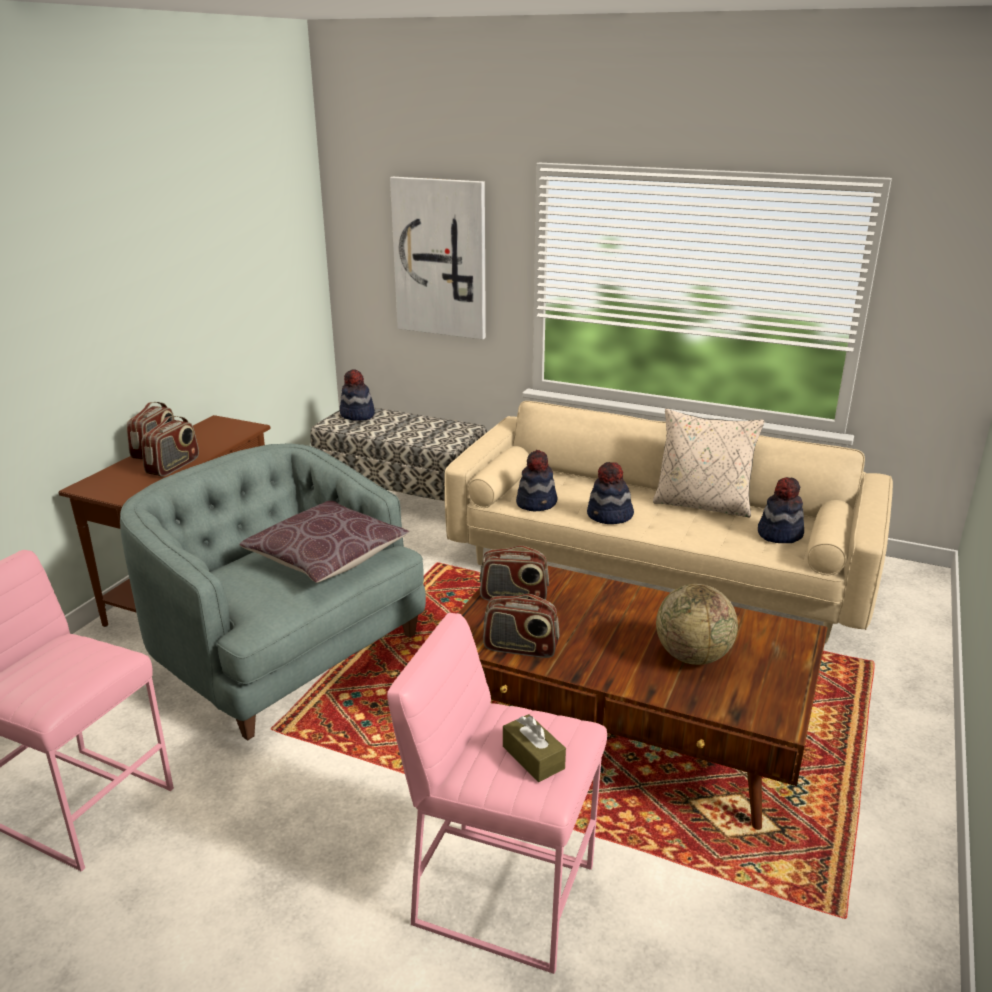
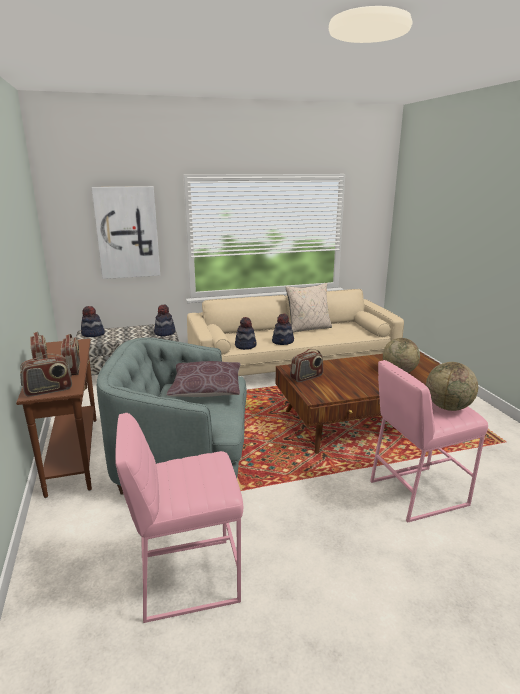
camera: 40 degrees left, 5 degrees down
radio [483,594,559,658] -> radio moved to [20,353,72,397]
brown tissue box [503,714,566,782] -> globe [426,362,478,411]
hat [758,477,804,543] -> hat moved to [154,304,176,336]

